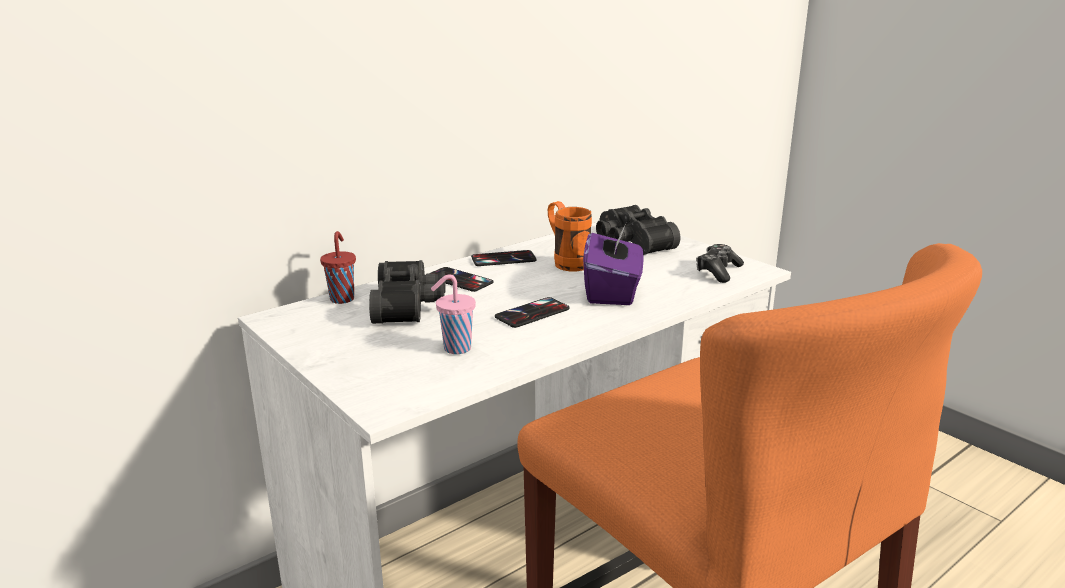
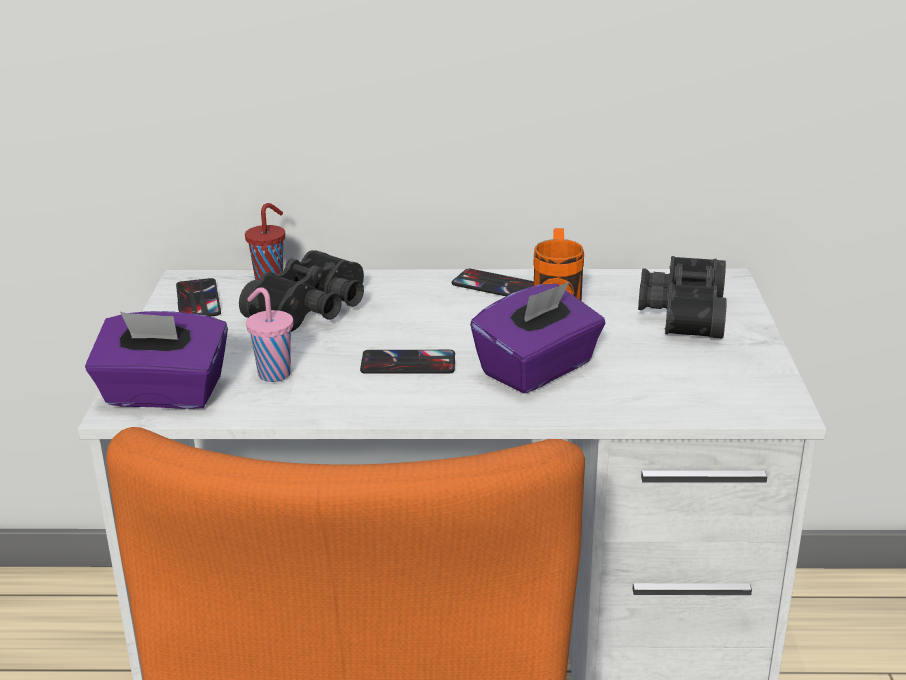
camera: 40 degrees right, 5 degrees up
phone [429,267,493,292] -> phone moved to [176,278,221,317]
game controller [696,244,744,283] -> none
none -> purple tissue box [85,311,228,409]

